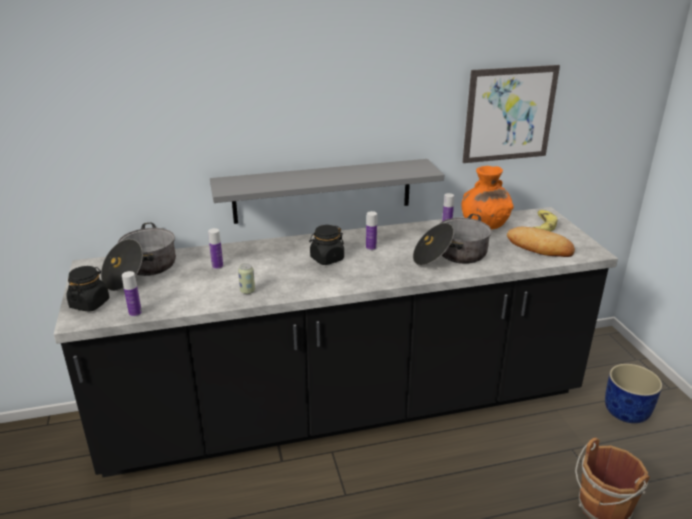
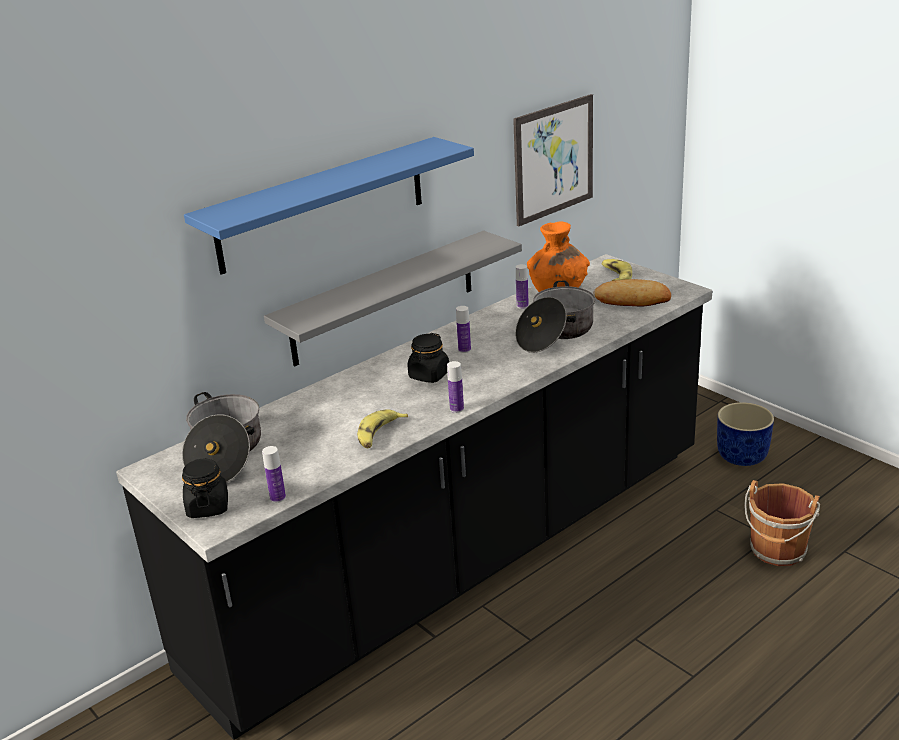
camera: 25 degrees left, 0 degrees up
bottle [208,228,223,270] -> bottle moved to [447,361,464,413]
can [238,263,255,294] -> banana [357,409,408,448]
none -> blue shelf [184,137,474,275]

